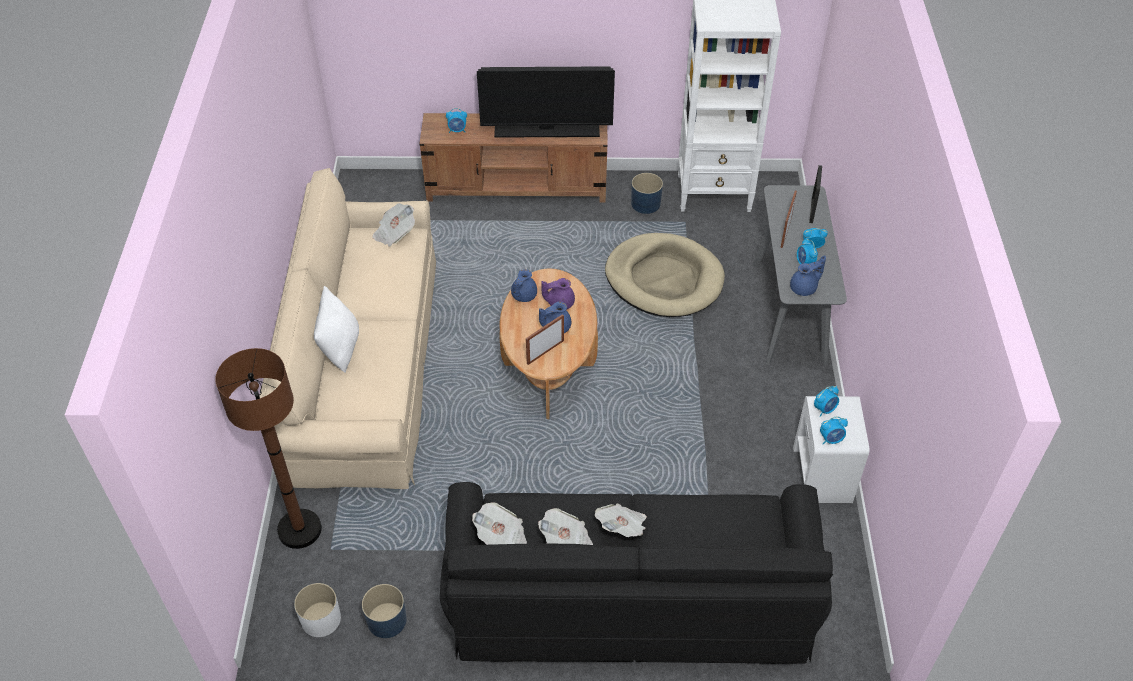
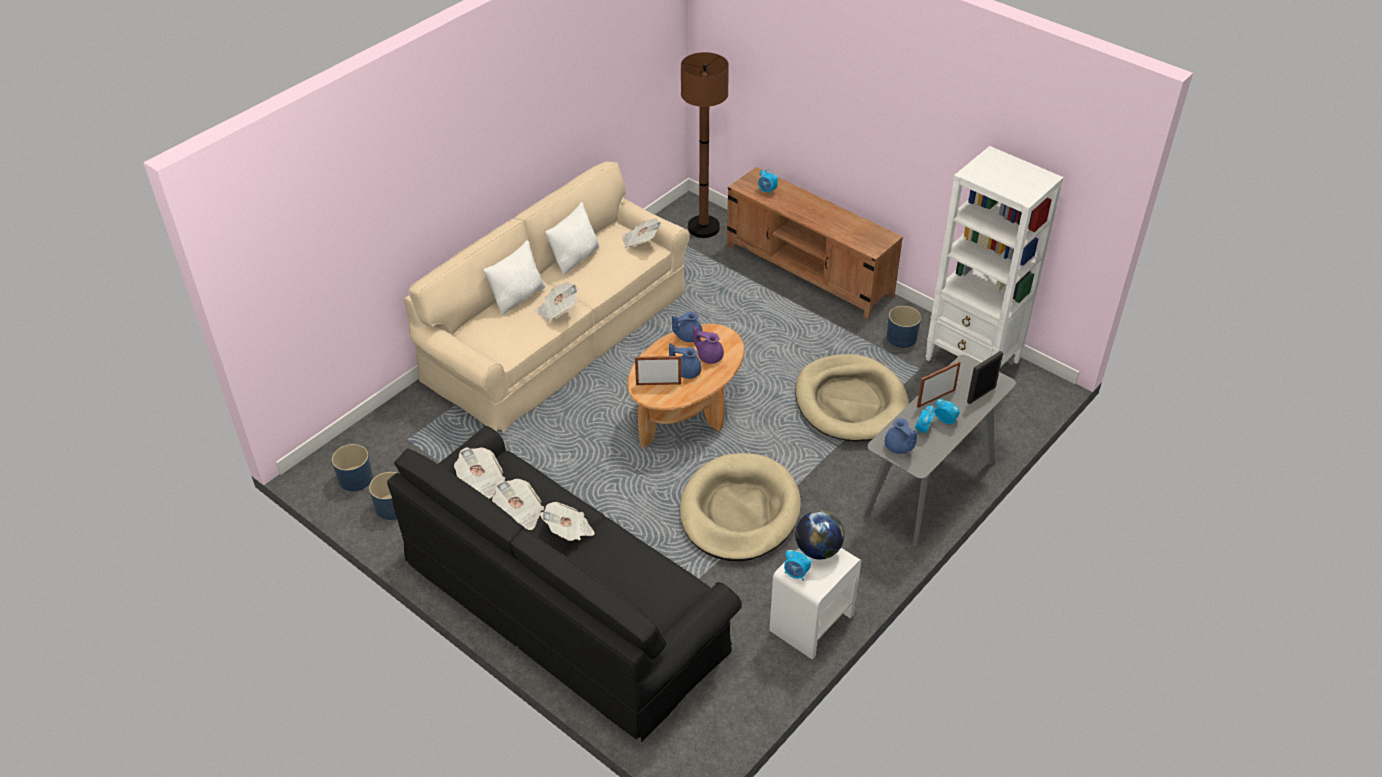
camera: 40 degrees right, 5 degrees down
brown floor lamp [215,348,322,549] -> brown floor lamp moved to [681,52,729,238]
white planter [294,583,341,637] -> blue planter [332,444,373,491]
television [477,66,615,138] -> none
blue teapot [790,256,826,296] -> blue teapot turned 45 degrees clockwise [885,418,918,454]
alarm clock [814,386,839,416] -> globe [795,510,844,560]
none -> newspaper [535,282,579,322]
none -> white pillow [545,202,599,275]
none -> beige dog bed [680,453,801,561]

